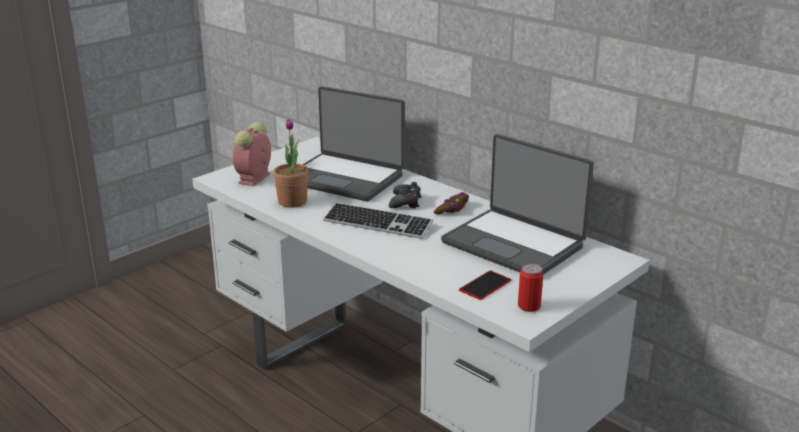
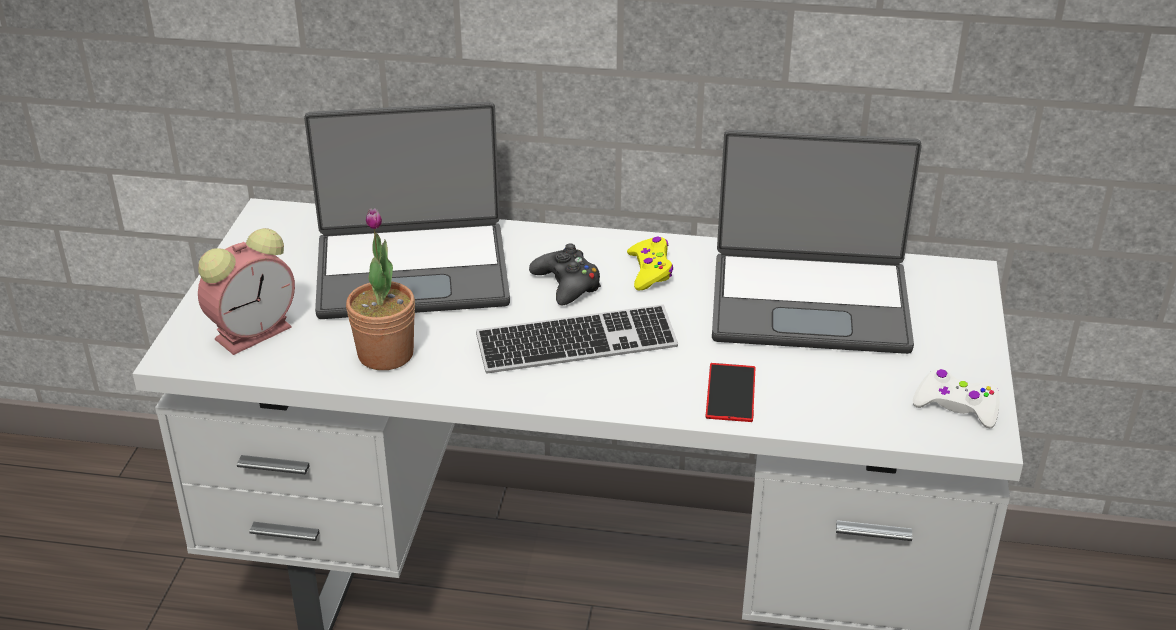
camera: 35 degrees left, 10 degrees up
alarm clock [233,122,271,186] -> alarm clock turned 120 degrees counterclockwise [198,228,295,355]
brown game controller [434,192,469,214] -> yellow game controller [627,236,673,290]
phone [459,270,512,300] -> phone moved to [706,363,755,422]
can [518,263,543,312] -> white game controller [913,369,1000,429]

